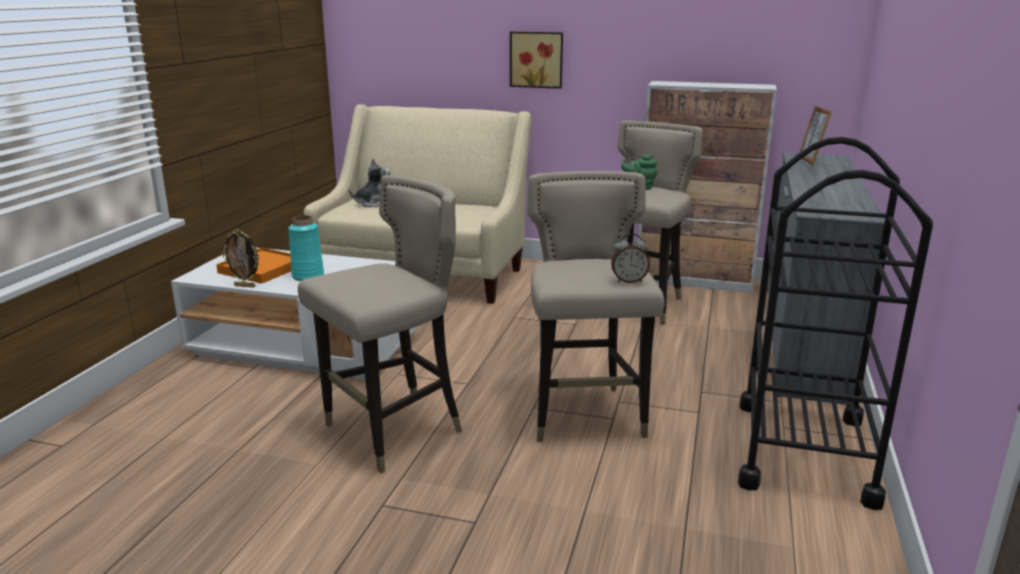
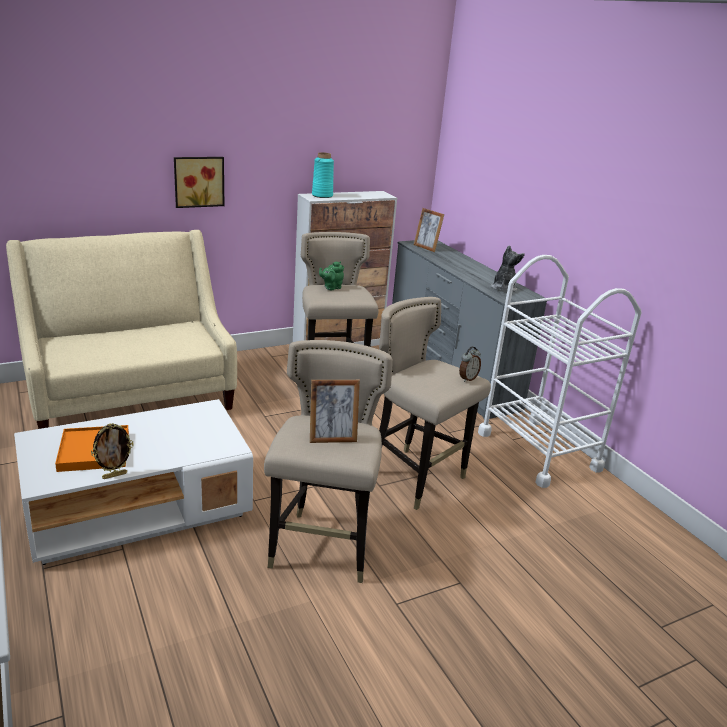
camera: 45 degrees left, 5 degrees up
turquoise vase [288,215,324,281] -> turquoise vase moved to [312,152,334,198]
plush toy [349,159,390,207] -> plush toy moved to [491,245,525,292]
black cart [738,137,933,510] -> white cart [478,255,642,488]
none -> picture frame [310,380,360,443]

